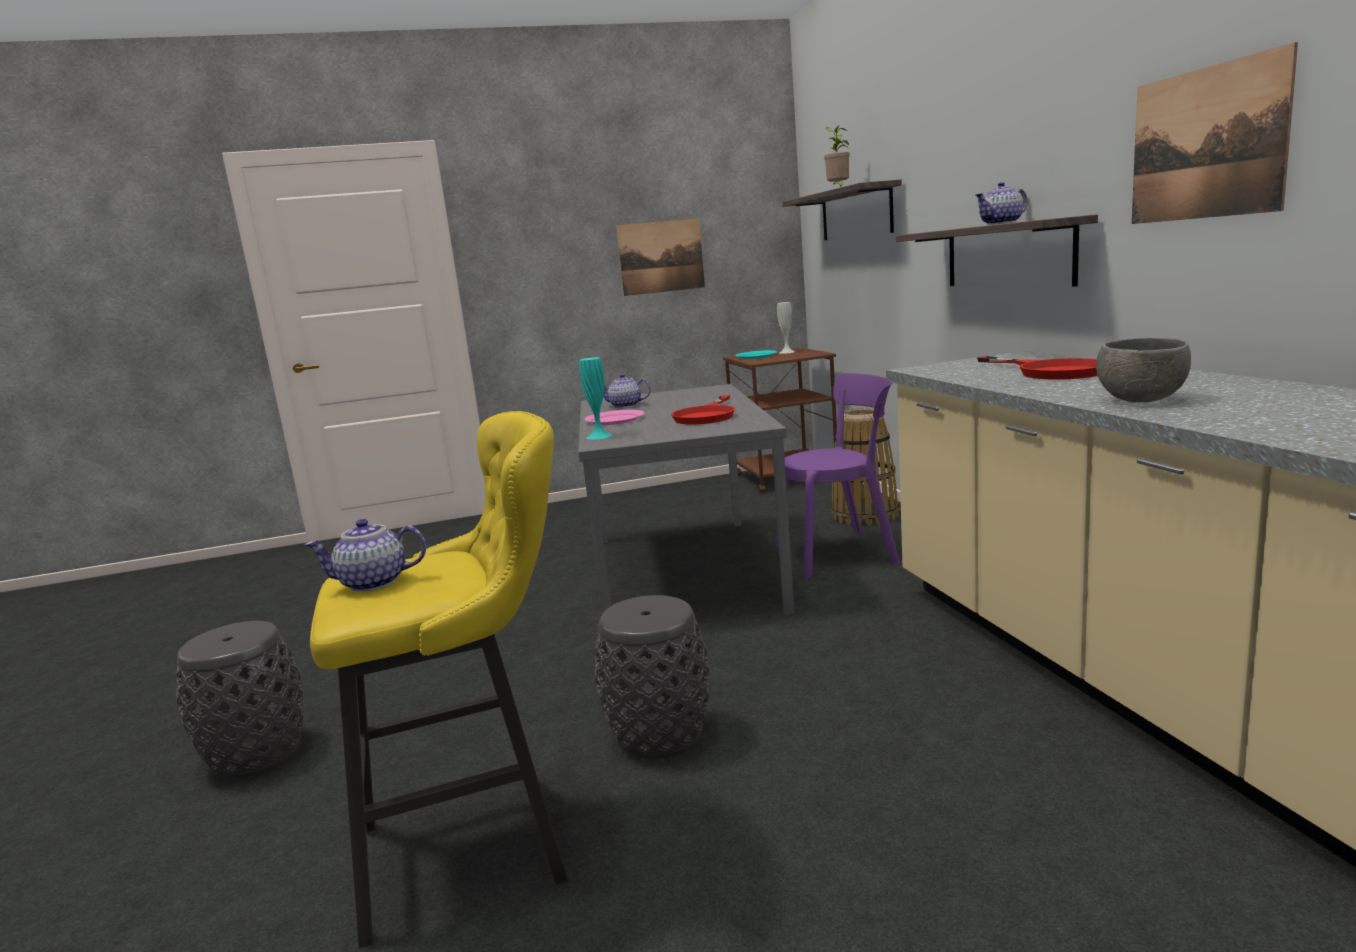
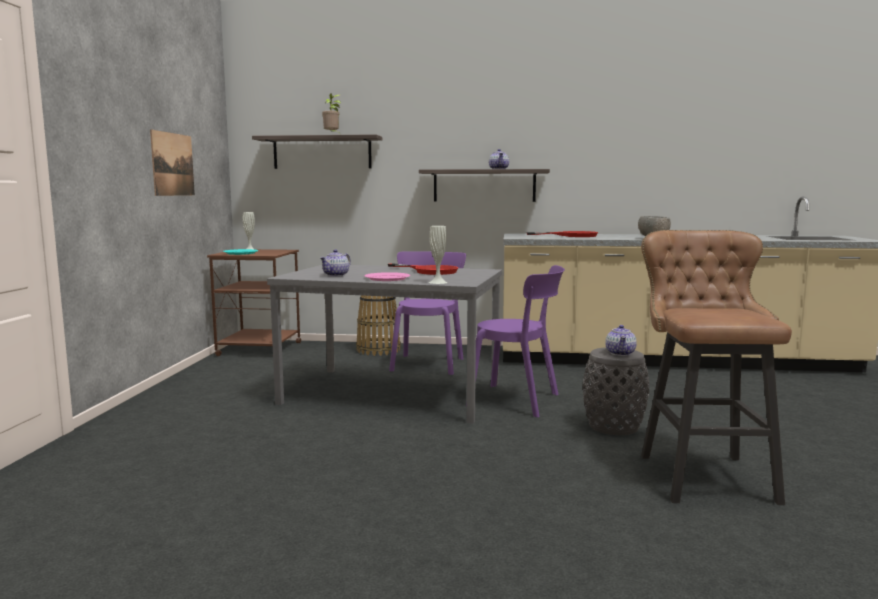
camera: 70 degrees left, 5 degrees down
grey stool [176,621,303,779] -> none
teapot [305,519,426,592] -> teapot moved to [605,325,637,356]
yellow stool [310,411,568,949] -> brown stool [641,230,792,505]
turquoise vase [579,357,612,439] -> white vase [429,226,447,284]
picture [1132,42,1298,224] -> none
none -> purple chair [466,265,565,417]

